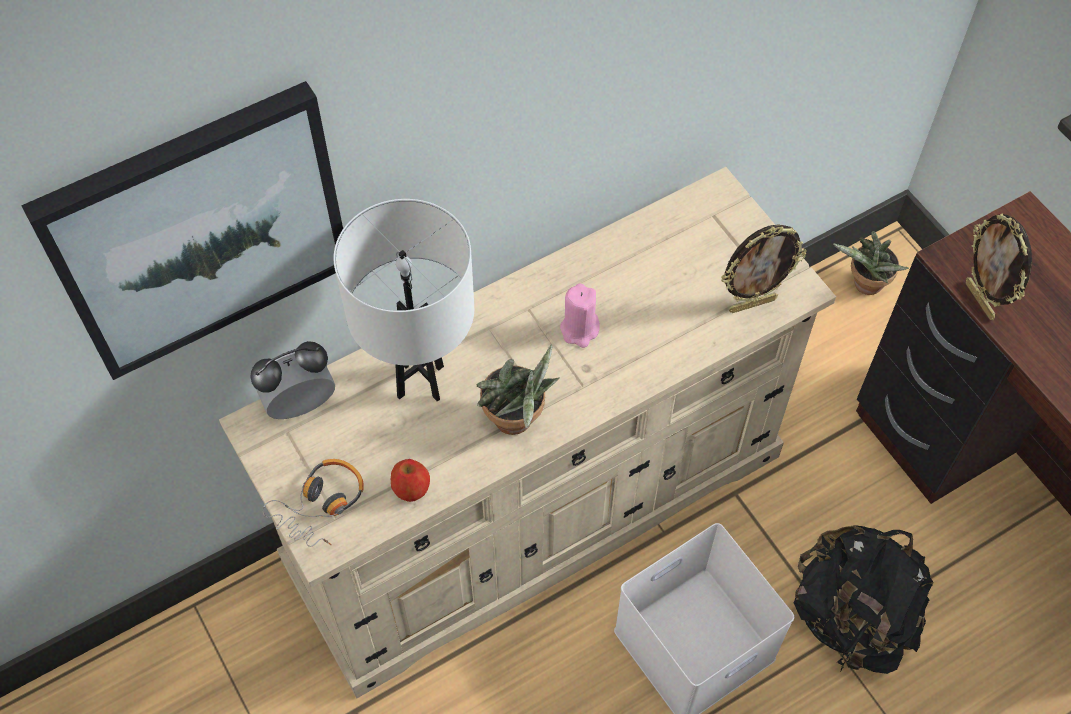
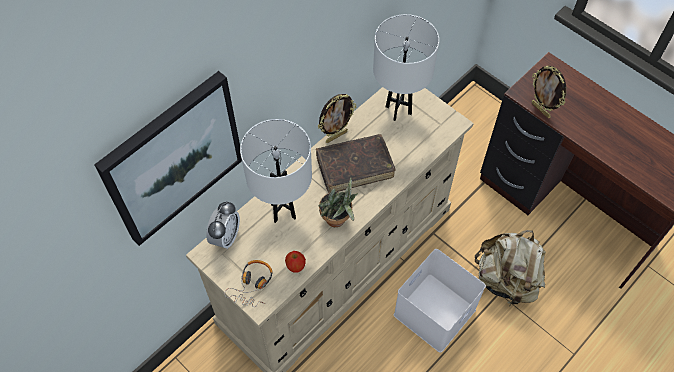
camera: 15 degrees left, 0 degrees up
alarm clock [251,341,335,419] -> alarm clock turned 150 degrees clockwise [206,201,240,249]
pink candle [560,283,600,348] -> brown book [316,134,395,193]
picture frame [721,224,807,313] -> picture frame moved to [318,94,356,143]
black backpack [794,526,933,674] -> beige backpack [475,230,546,306]
potted plant [833,231,909,295] -> none
none -> white table lamp [373,14,439,121]

